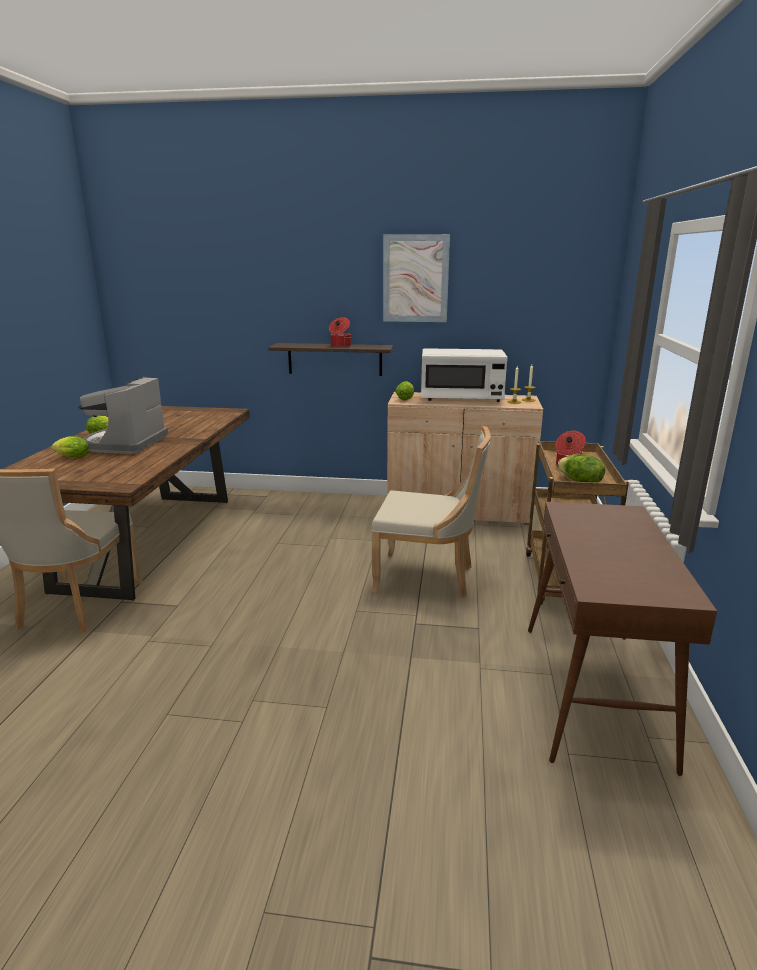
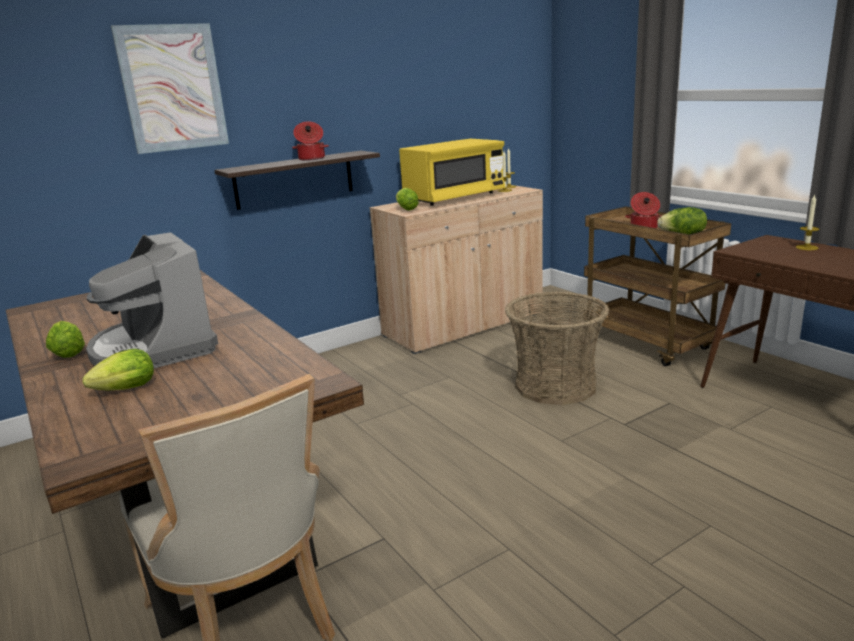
camera: 40 degrees left, 0 degrees up
beige chair [371,426,491,598] -> basket [505,291,609,405]
picture [383,234,450,322] -> picture moved to [111,23,229,154]
white microwave [421,348,508,402] -> yellow microwave [399,139,505,206]
none -> candle [796,194,819,250]

